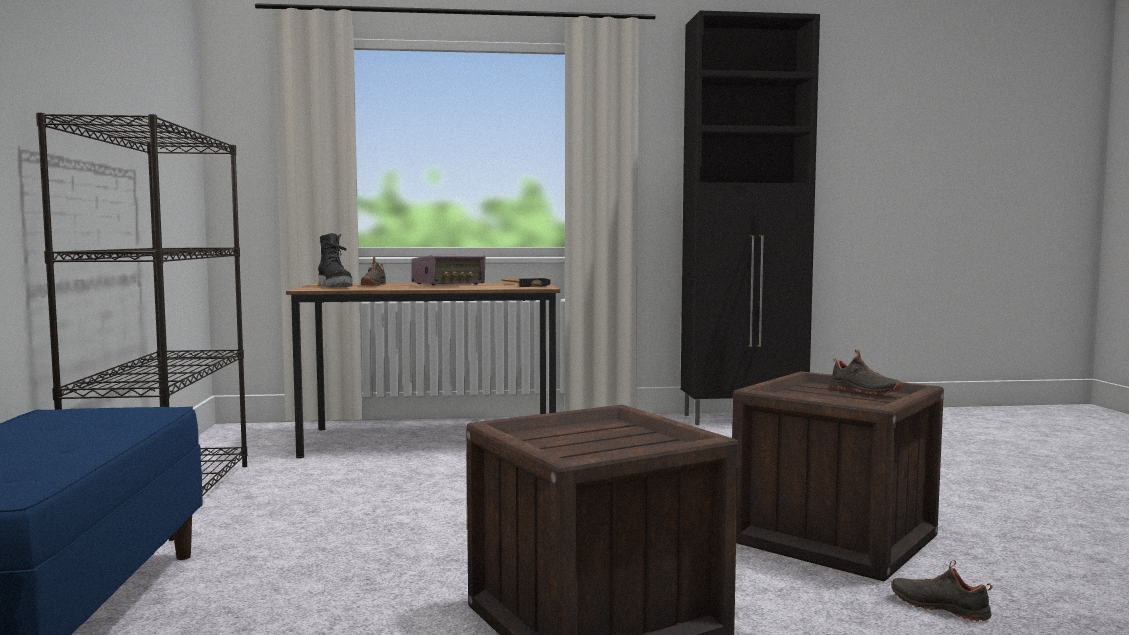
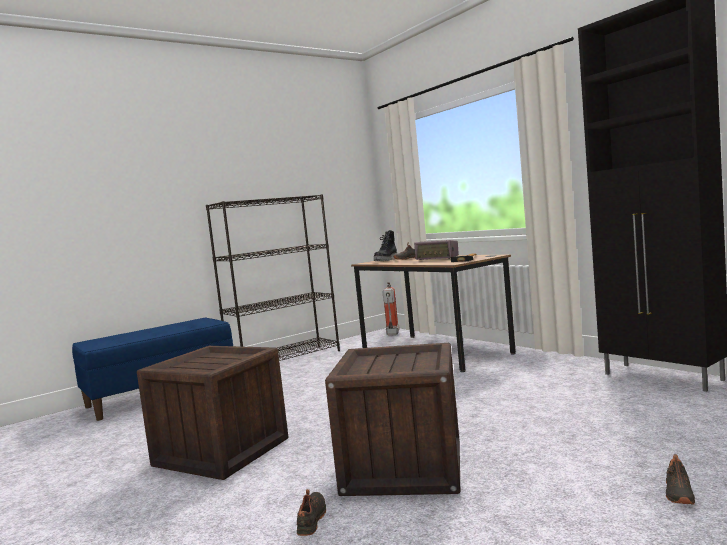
camera: 60 degrees right, 0 degrees up
black shoe [830,349,902,394] -> black shoe moved to [666,454,695,504]
none -> fire extinguisher [383,282,400,336]

